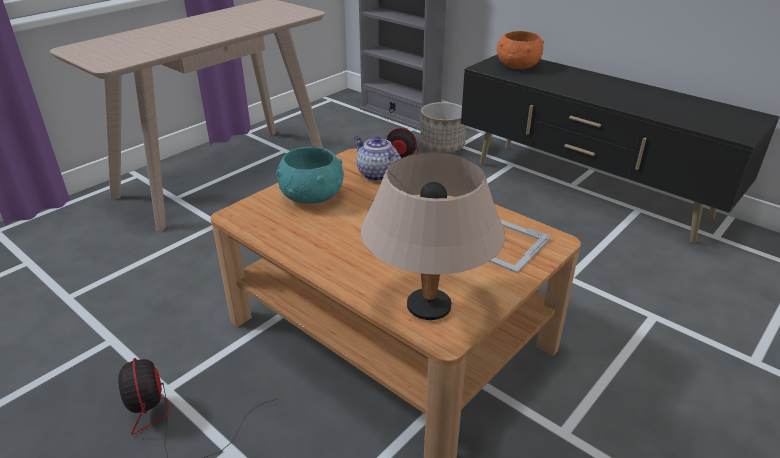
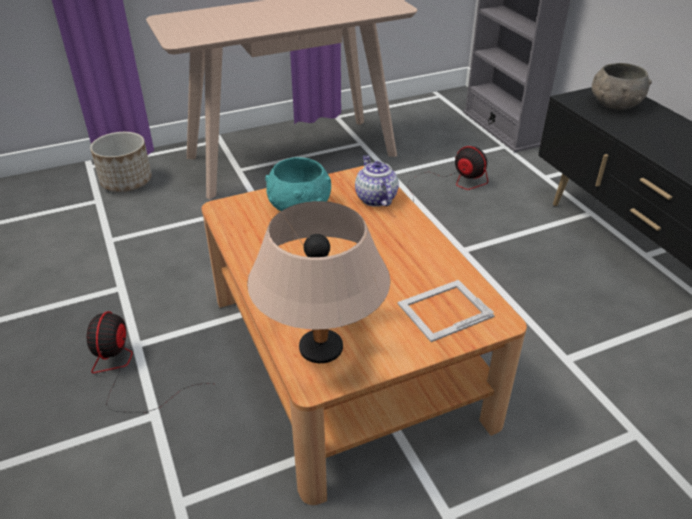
camera: 25 degrees right, 5 degrees up
planter [420,102,466,153] -> planter moved to [90,132,152,192]
orange bowl [497,31,544,69] -> grey bowl [592,63,652,110]

